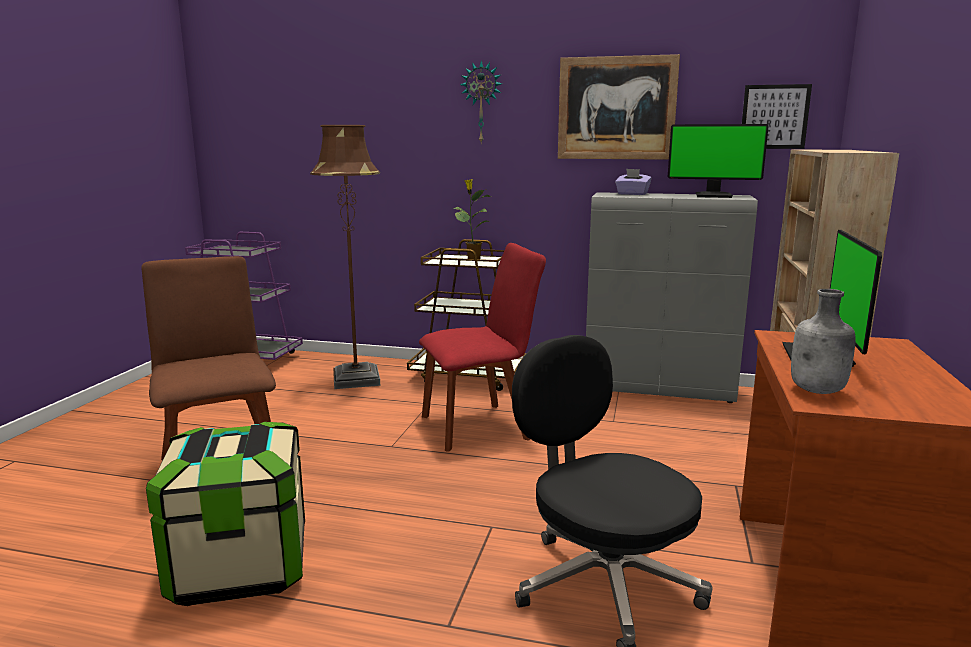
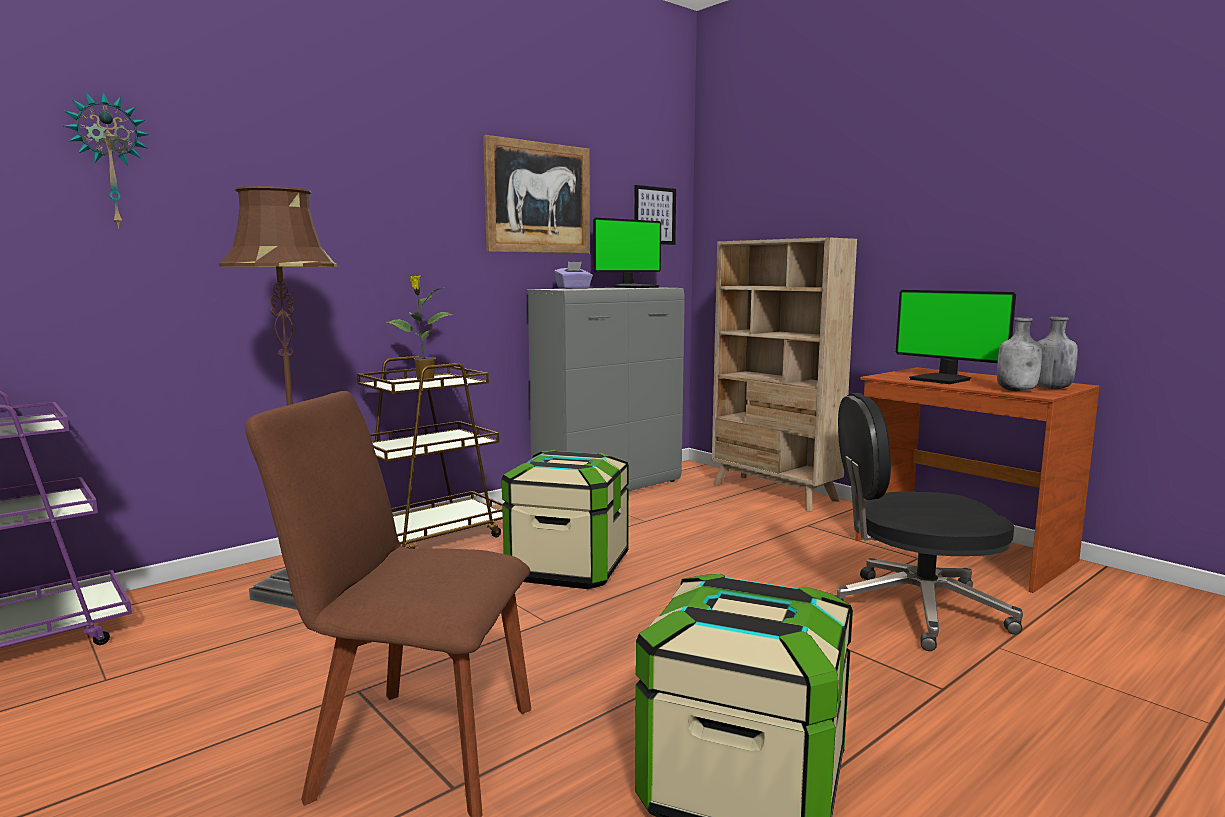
camera: 55 degrees left, 5 degrees down
red chair [419,243,546,452] -> storage box [502,450,629,589]
wall clock [460,60,502,143] -> wall clock moved to [64,91,150,228]
none -> grey bottle [1037,317,1078,389]

